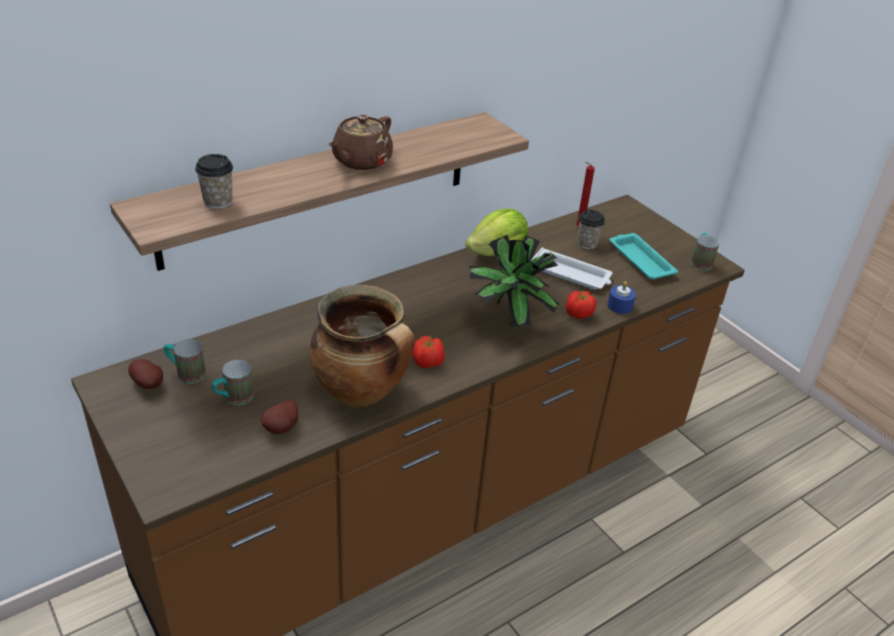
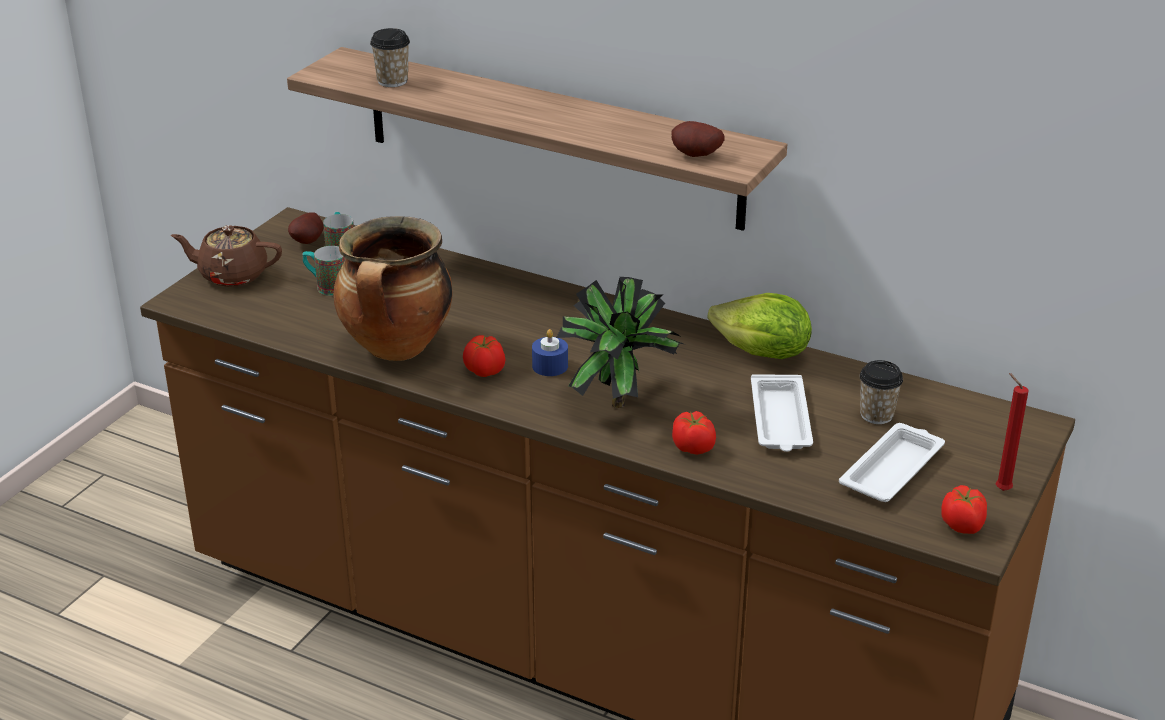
camera: 65 degrees right, 5 degrees down
potato [261,400,298,434] -> potato moved to [671,121,725,157]
brown teapot [329,115,393,170] -> brown teapot moved to [171,225,282,287]
red candle [576,162,595,228] -> red candle moved to [996,373,1029,491]
blue candle [607,281,636,314] -> blue candle moved to [532,329,568,376]
turquoise tray [609,233,678,279] -> white tray [839,423,945,502]
mug [691,233,719,271] -> tomato [941,485,987,534]

